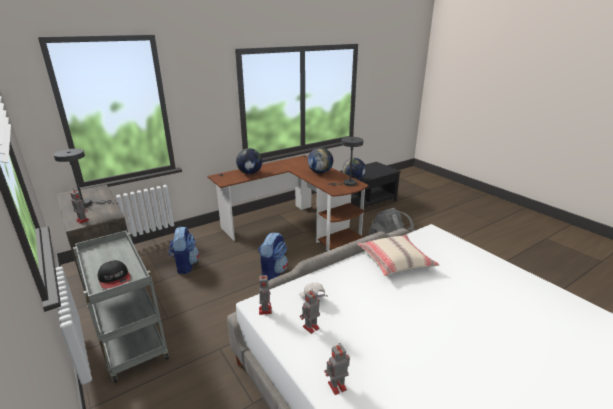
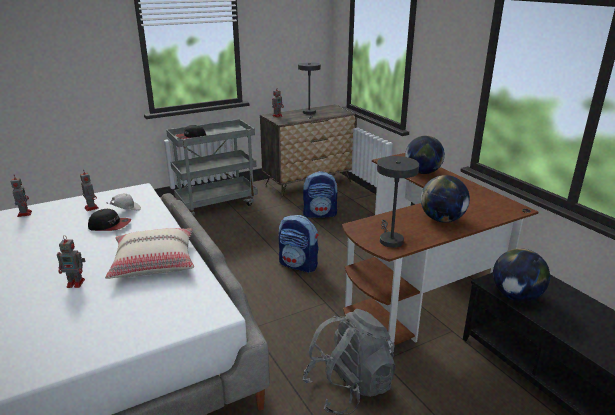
camera: 95 degrees right, 0 degrees up
toy robot [259,275,272,315] -> toy robot moved to [57,235,86,288]
none -> cap [88,209,131,231]

